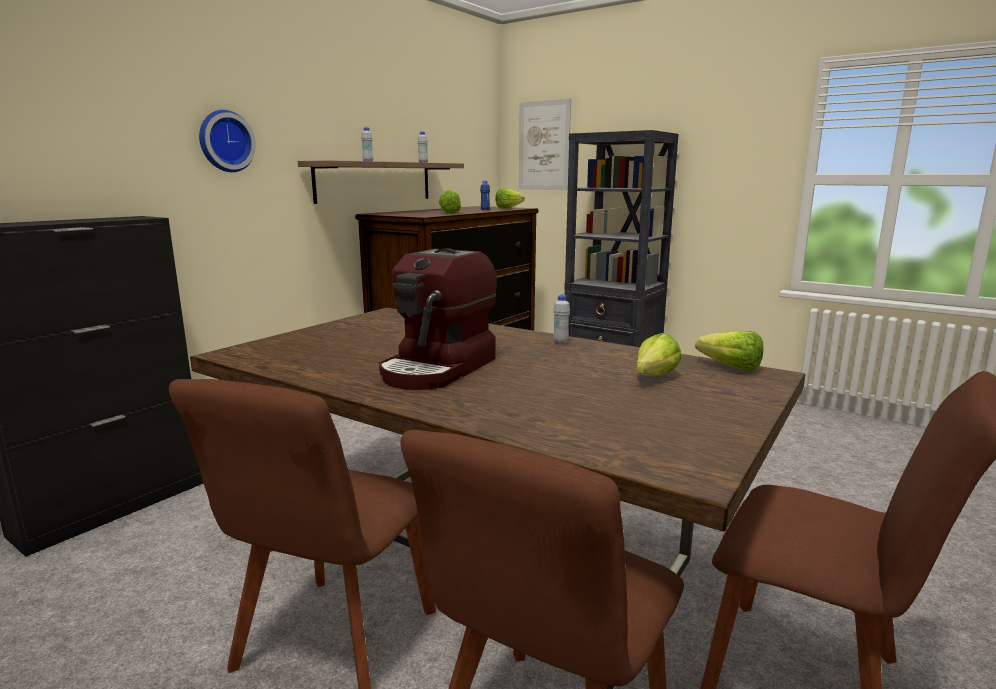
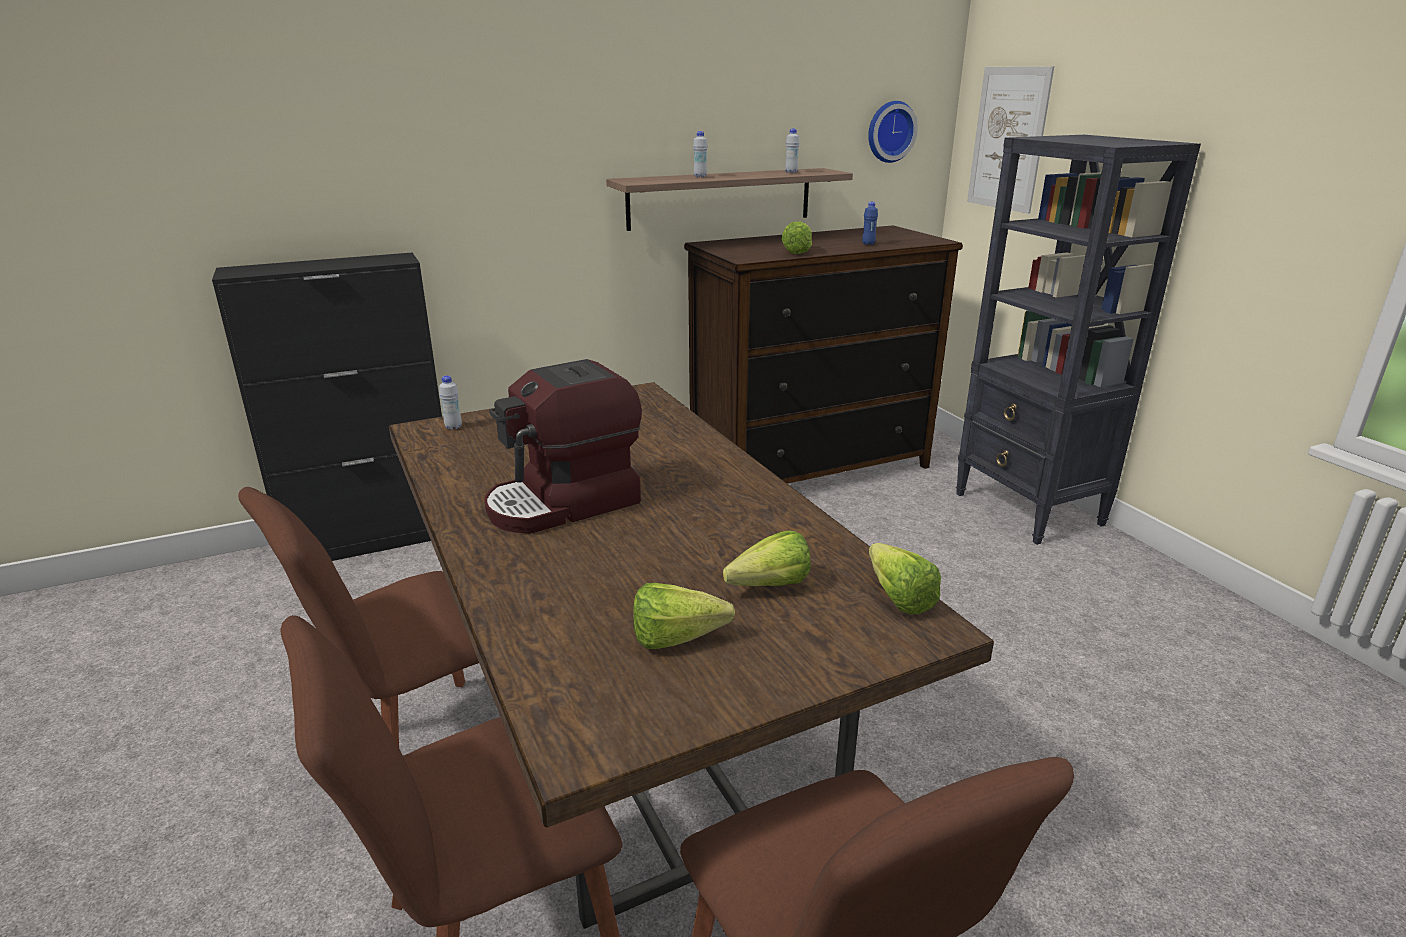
camera: 30 degrees right, 10 degrees up
wall clock [199,110,256,172] -> wall clock moved to [868,101,918,163]
lettuce [495,188,525,209] -> lettuce moved to [633,583,735,649]
white bottle [553,295,570,344] -> white bottle moved to [439,376,462,430]

